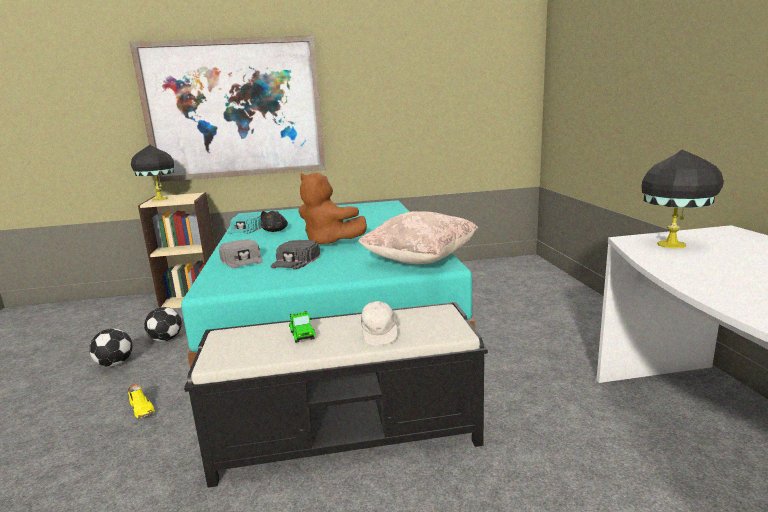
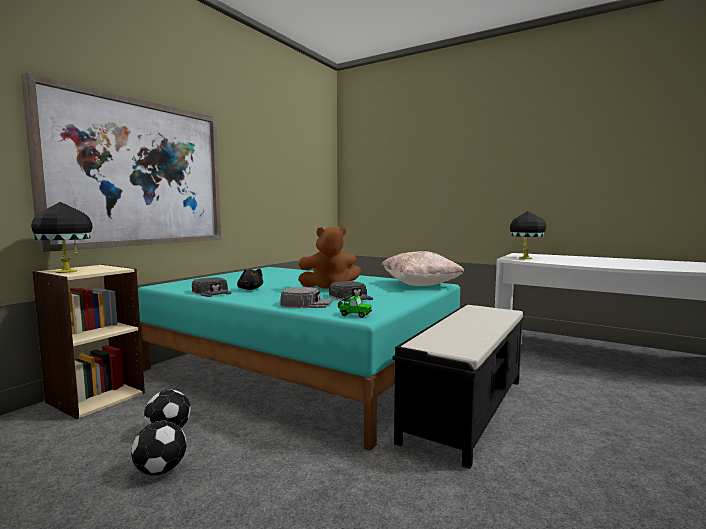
camera: 50 degrees left, 10 degrees down
yellow shoe [128,384,155,418] -> none
turquoise cap [227,214,262,234] -> black cap [192,277,231,297]
toy car [289,311,316,343] -> toy car moved to [338,295,372,318]
white cap [361,299,398,346] -> none

